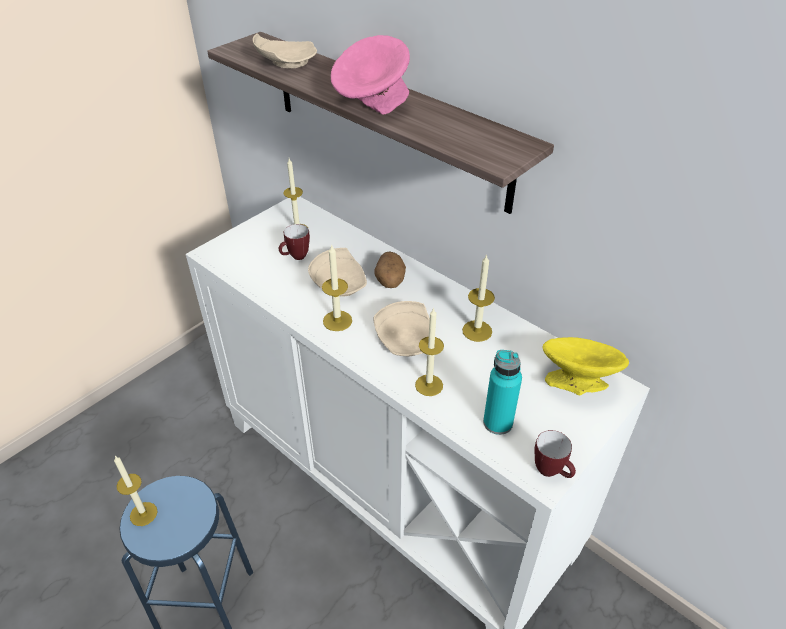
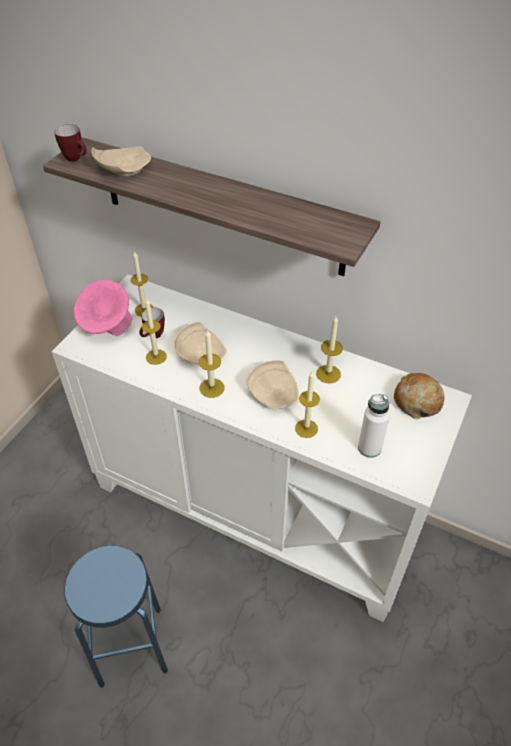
camera: 15 degrees left, 5 degrees up
candle [114,456,157,526] -> candle moved to [142,299,167,365]
pink bowl [331,35,410,115] -> pink bowl moved to [74,280,133,336]
potato [374,252,406,288] -> none
turquoise bottle [483,350,522,435] -> white bottle [358,394,390,458]
mug [534,430,576,478] -> mug moved to [54,124,87,162]
yellow bowl [542,337,629,395] -> bread [394,373,444,419]

